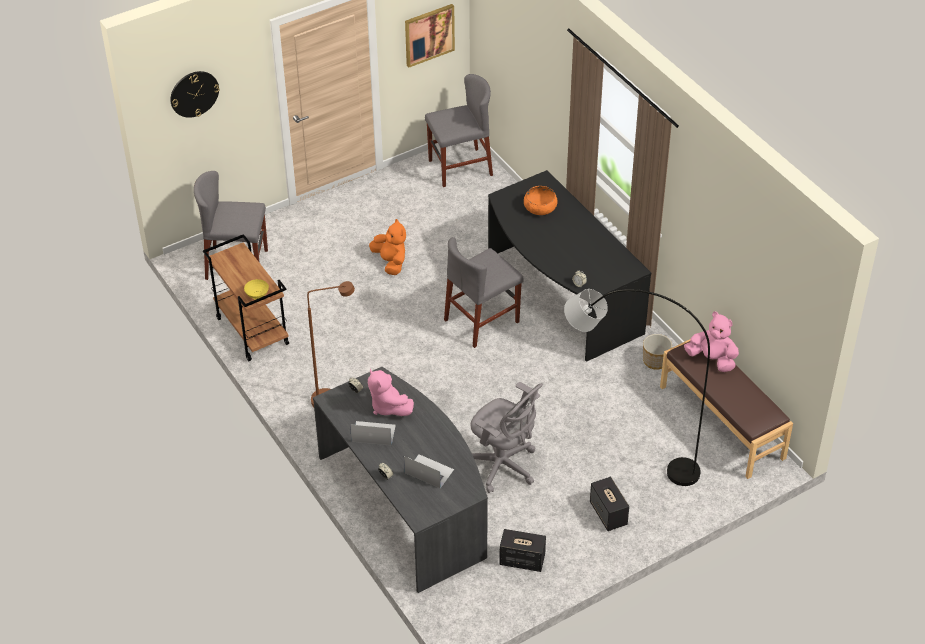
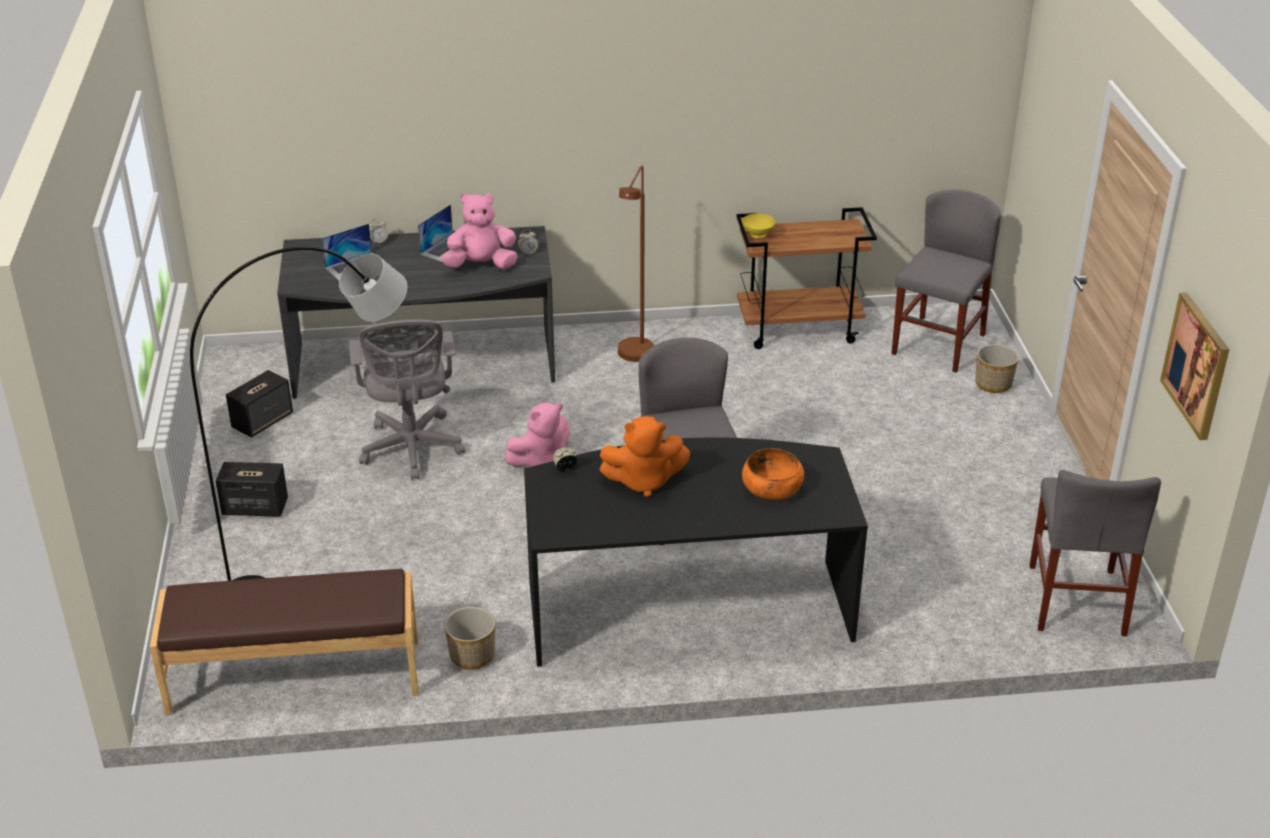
camera: 115 degrees right, 10 degrees down
wall clock [170,71,220,118] -> none
orange plush toy [369,219,406,275] -> orange plush toy moved to [599,416,690,497]
grey office chair [470,382,543,493] -> grey office chair turned 75 degrees counterclockwise [349,320,465,480]
pink plush toy [684,312,739,372] -> pink plush toy moved to [505,402,570,467]
none -> planter [975,344,1019,393]

